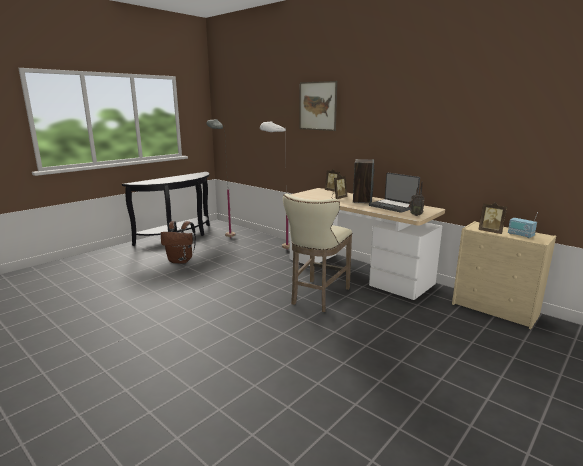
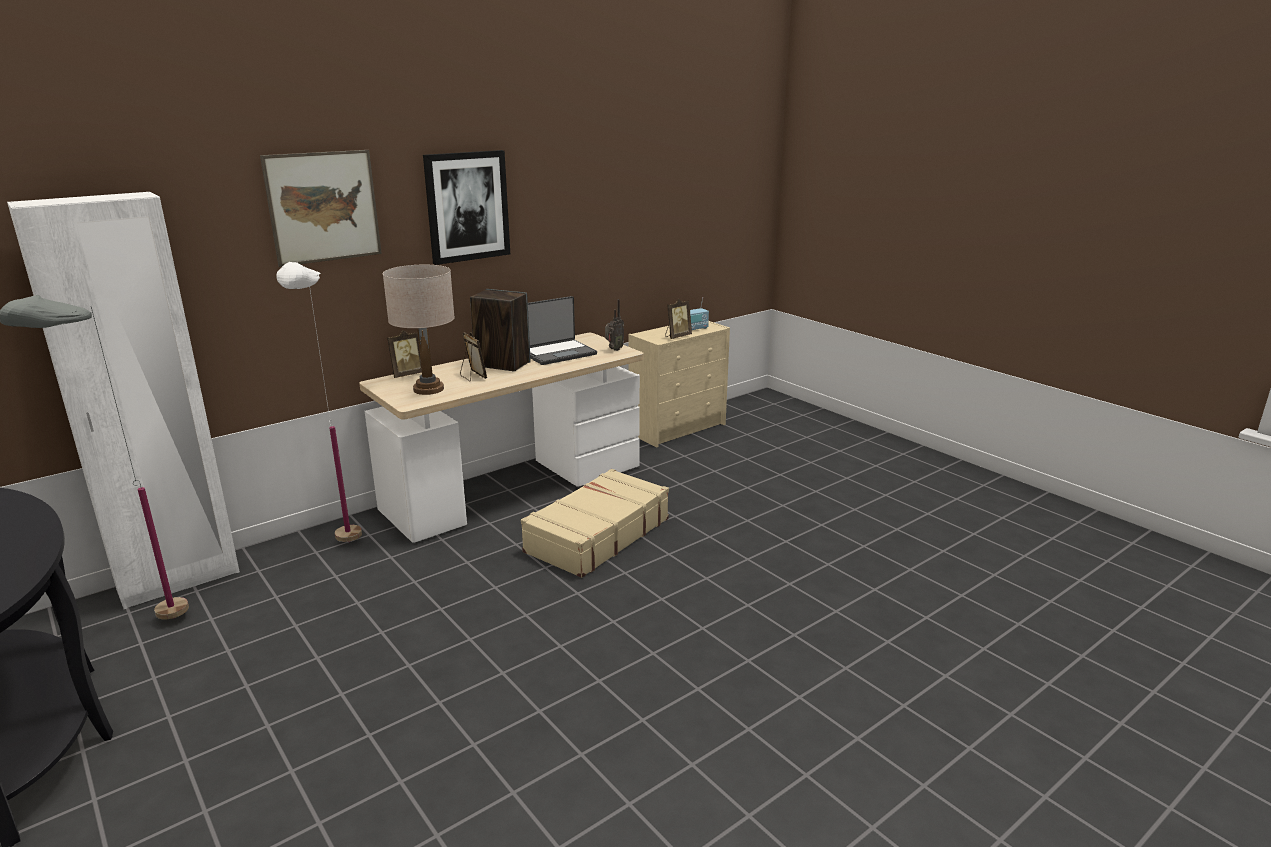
camera: 80 degrees left, 5 degrees up
brown backpack [161,221,196,263] -> none
beige stool [283,194,352,312] -> beige suitcase [521,469,669,578]
none -> white wardrobe [7,192,240,609]
none -> beige table lamp [383,265,455,395]
none -> picture [423,150,510,265]

